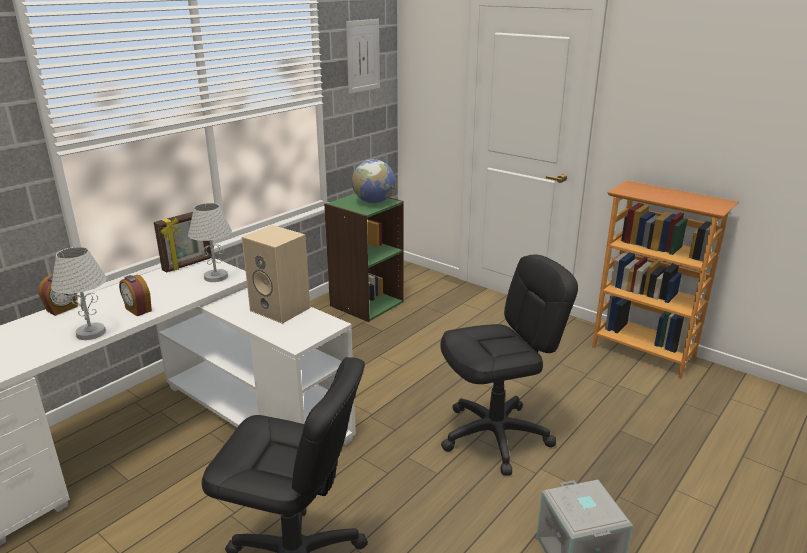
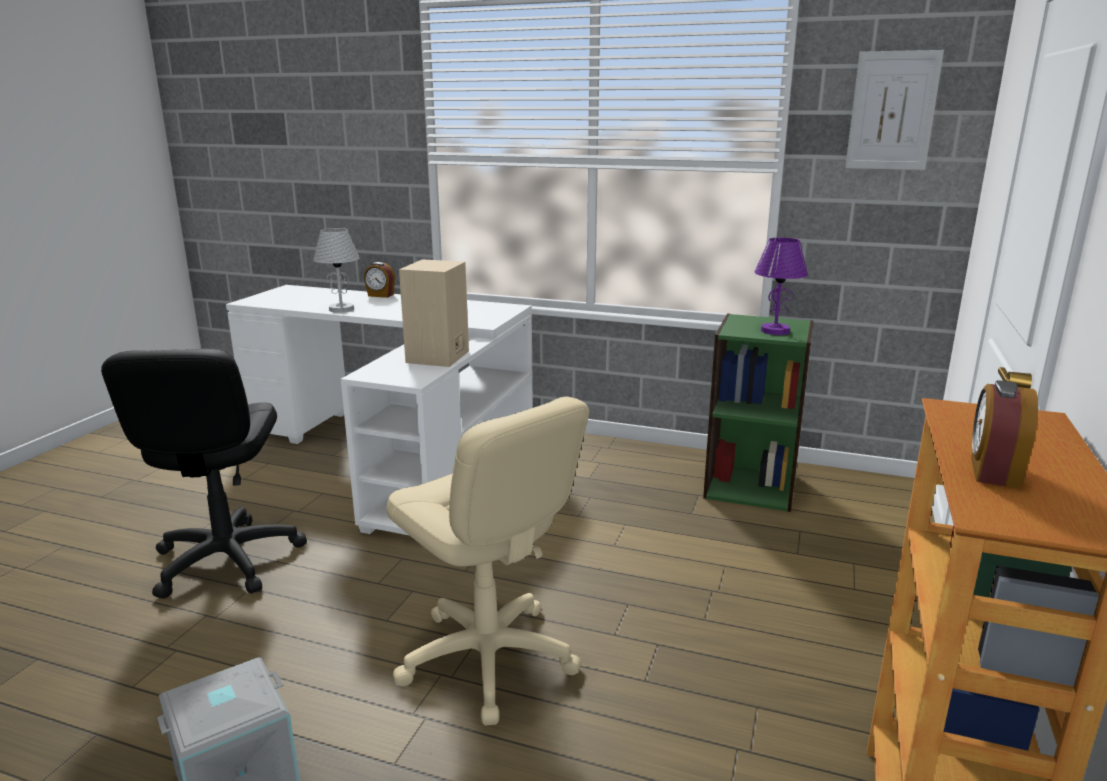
camera: 70 degrees right, 5 degrees down
alarm clock [119,275,152,316] -> alarm clock moved to [971,380,1038,489]
picture frame [154,212,212,273] -> none
white table lamp [188,203,232,282] -> none
globe [352,159,395,204] -> purple table lamp [754,238,808,335]
black office chair [440,254,578,476] -> beige office chair [386,397,589,726]

